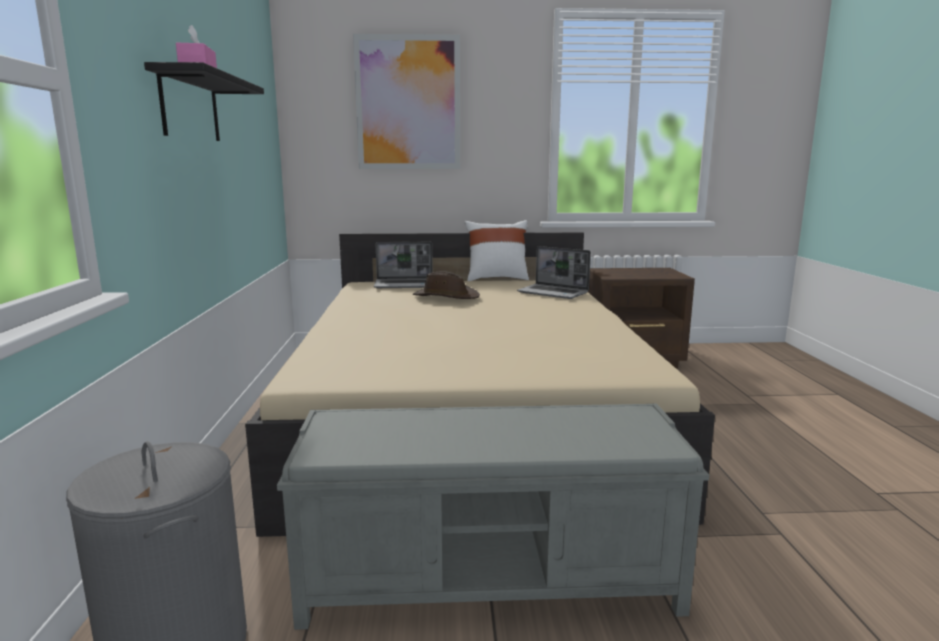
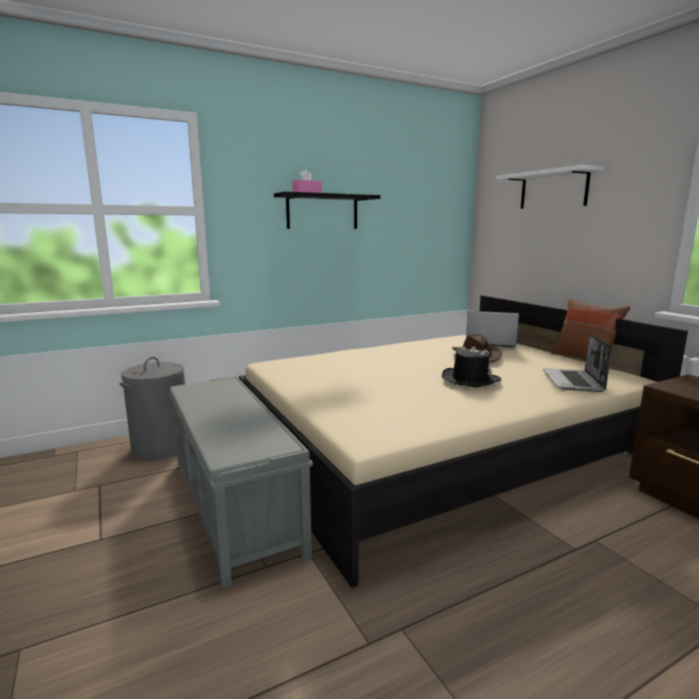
camera: 65 degrees right, 0 degrees up
picture [353,34,460,169] -> white shelf [496,165,603,209]
laptop [374,242,433,288] -> laptop turned 135 degrees clockwise [466,311,519,347]
white pillow [464,220,529,281] -> brown pillow [551,298,630,359]
none -> black hat [442,345,501,387]

